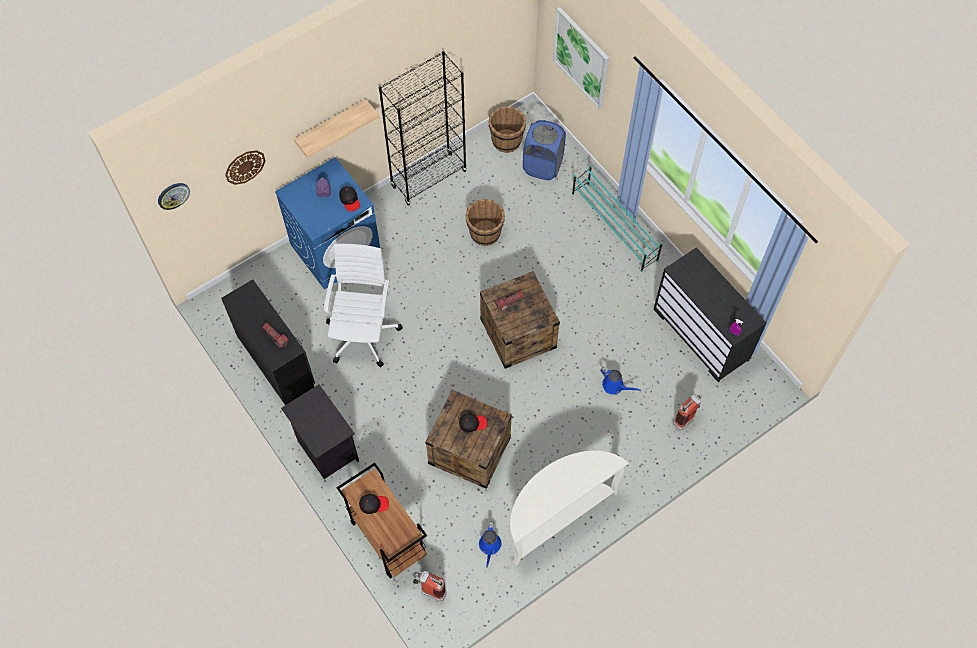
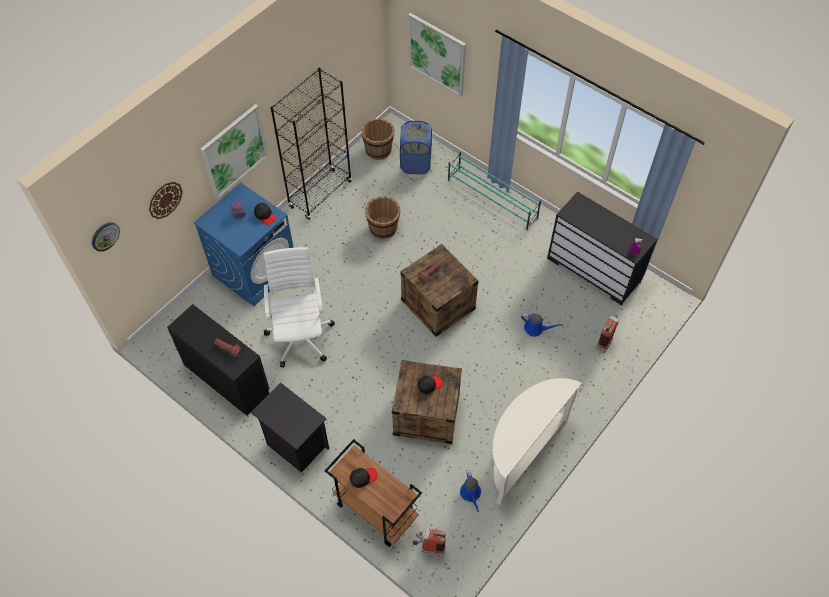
camera: 15 degrees left, 5 degrees down
shelf [294,99,379,158] -> picture [200,104,268,200]

